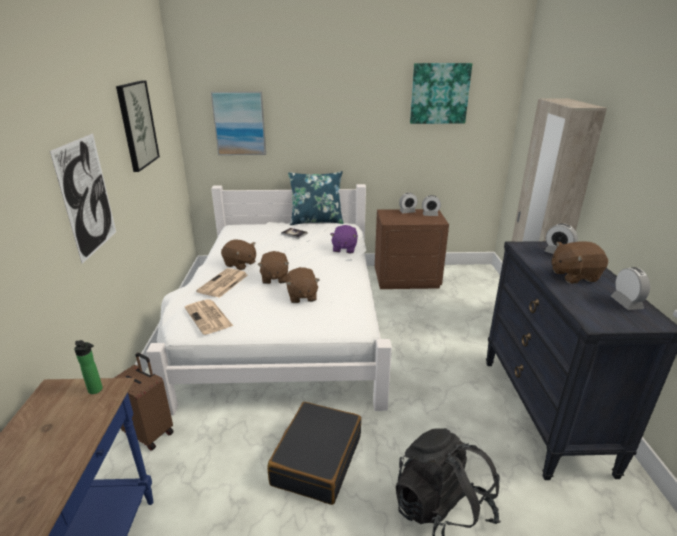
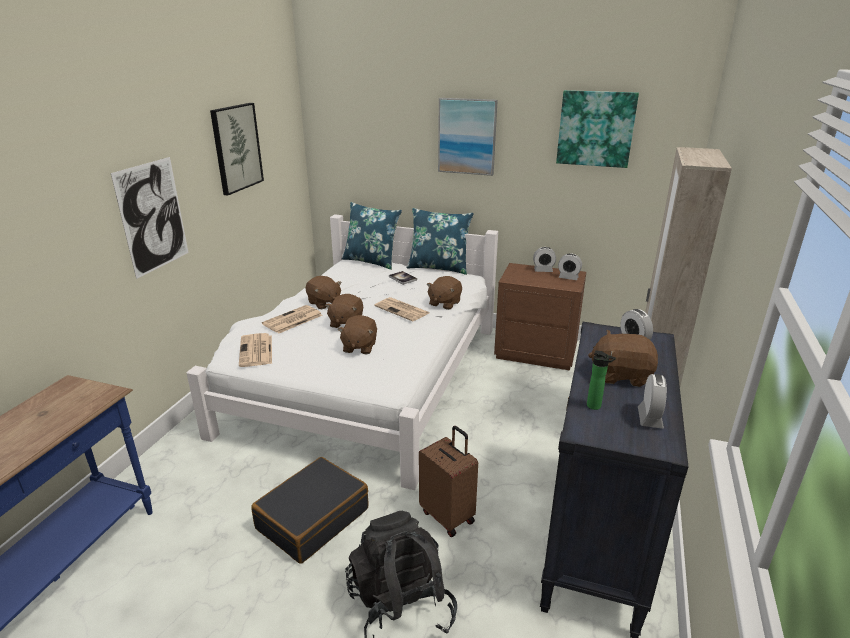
camera: 20 degrees right, 0 degrees up
bottle [74,340,103,394] -> bottle moved to [587,351,616,410]
brown suitcase [114,353,174,451] -> brown suitcase moved to [419,426,478,537]
picture [211,92,266,155] -> picture moved to [438,98,498,176]
purple plush toy [330,225,358,253] -> brown plush toy [427,276,462,310]
none -> blue pillow [341,202,402,270]
none -> newspaper [374,297,429,321]

